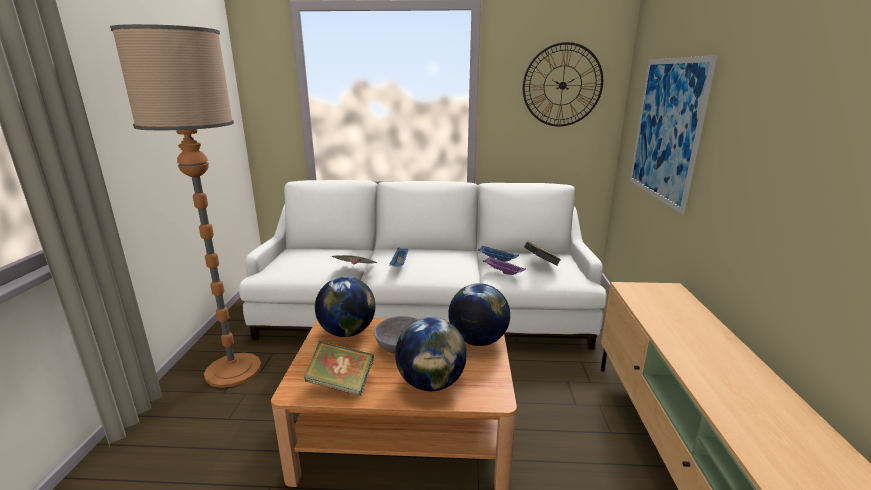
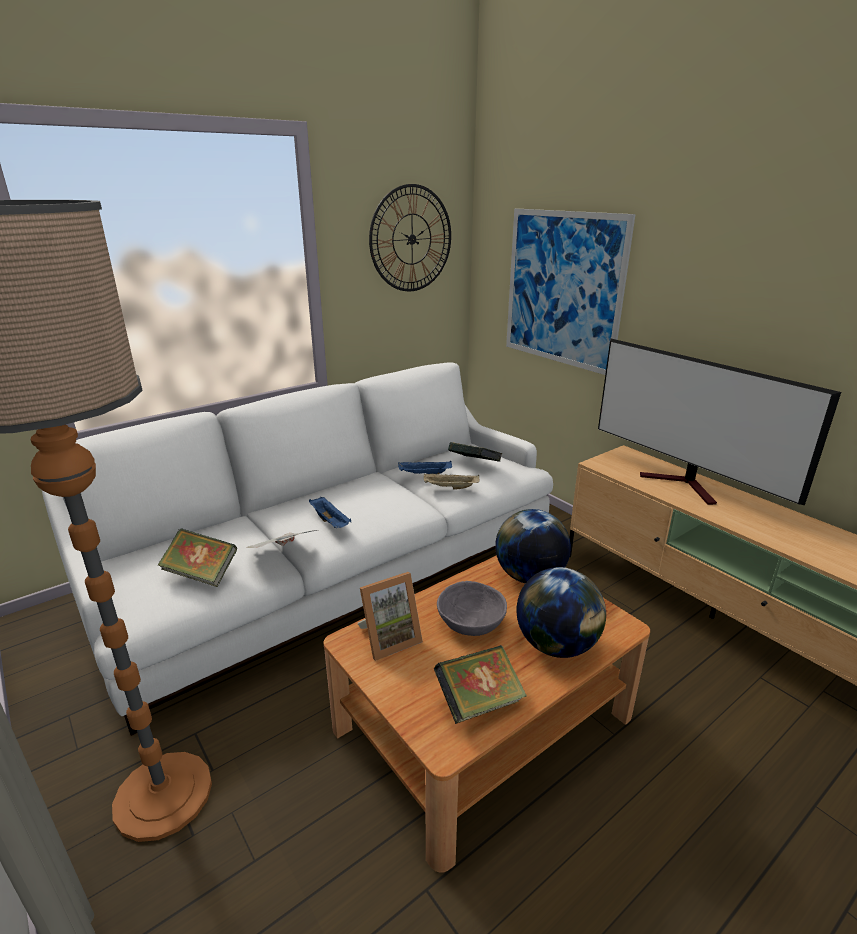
camera: 40 degrees left, 5 degrees up
globe [315,277,376,337] -> picture frame [358,572,423,661]
purple tray [483,256,526,275] -> beige tray [424,473,479,489]
none -> book [158,528,237,587]
none -> television [598,339,841,505]

